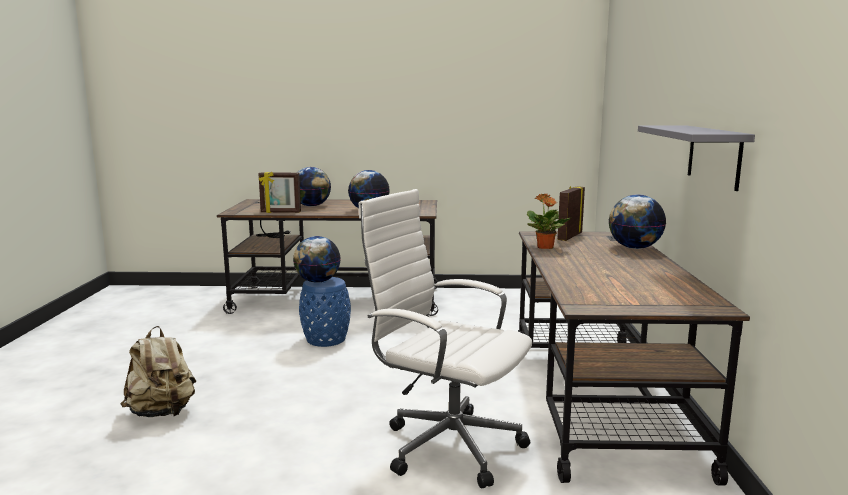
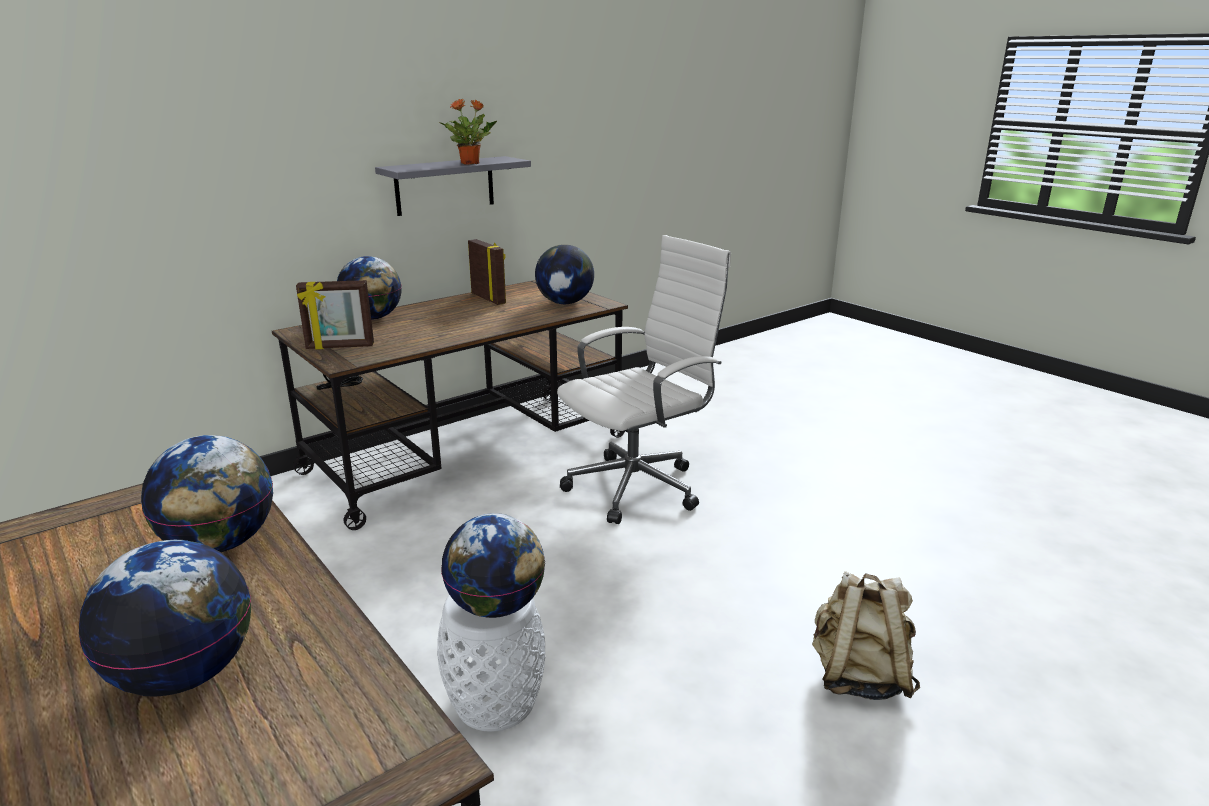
camera: 130 degrees left, 10 degrees up
picture frame [258,172,301,213] -> picture frame moved to [468,239,506,305]
blue stool [299,277,351,347] -> white stool [437,595,546,732]
white office chair [359,189,532,488] -> white office chair turned 120 degrees counterclockwise [557,235,731,524]
potted plant [527,194,570,249] -> potted plant moved to [439,99,497,165]
none -> globe [535,244,594,304]

